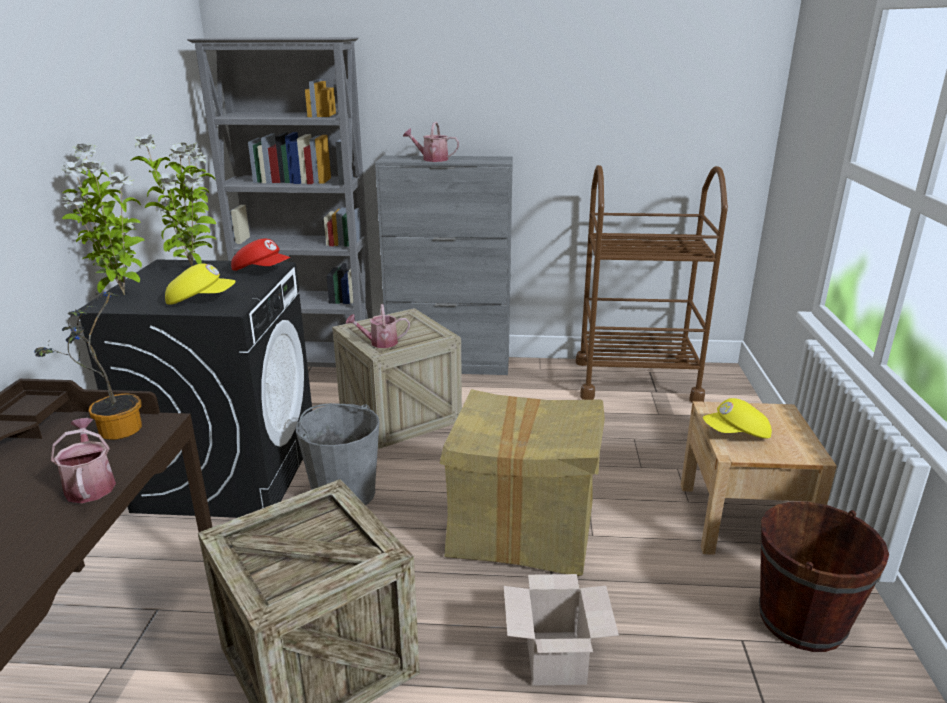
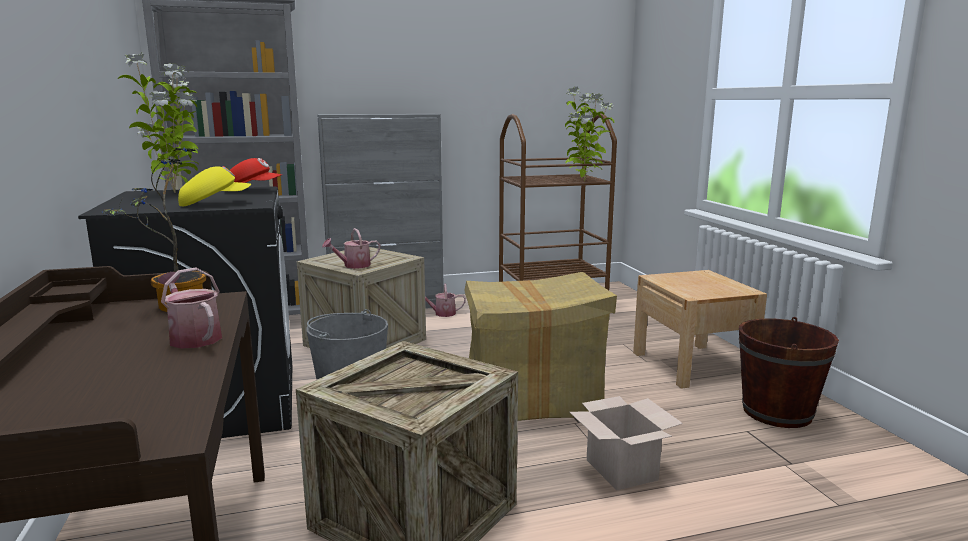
camera: 20 degrees left, 10 degrees down
potted plant [61,144,145,295] -> potted plant moved to [565,87,614,181]
watering can [403,122,459,162] -> watering can moved to [425,284,466,317]
yellow cap [703,398,772,439] -> none

